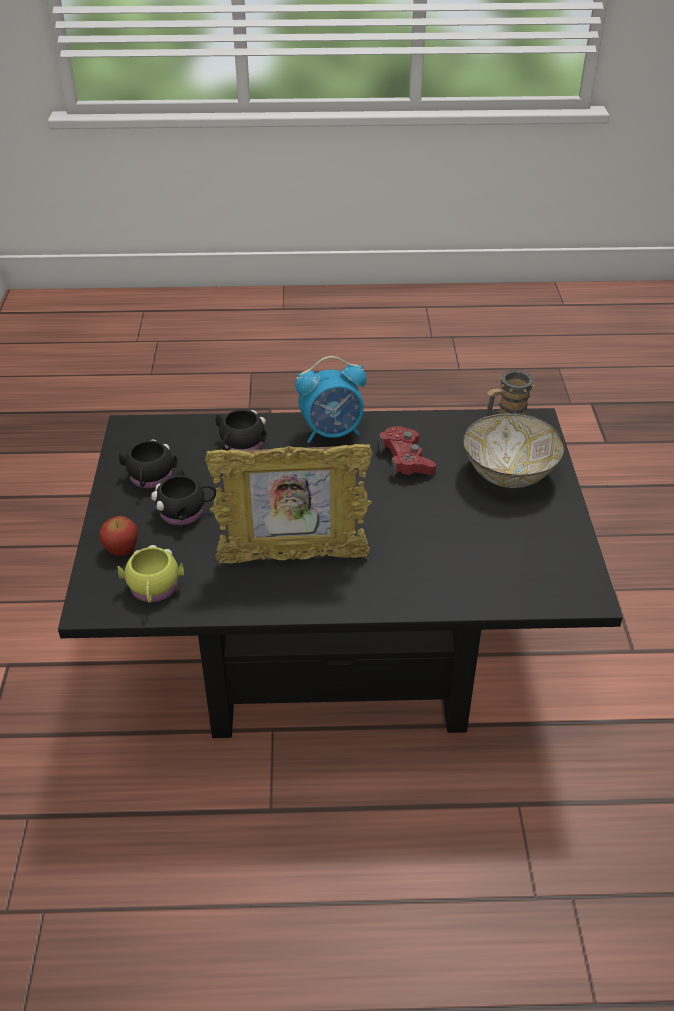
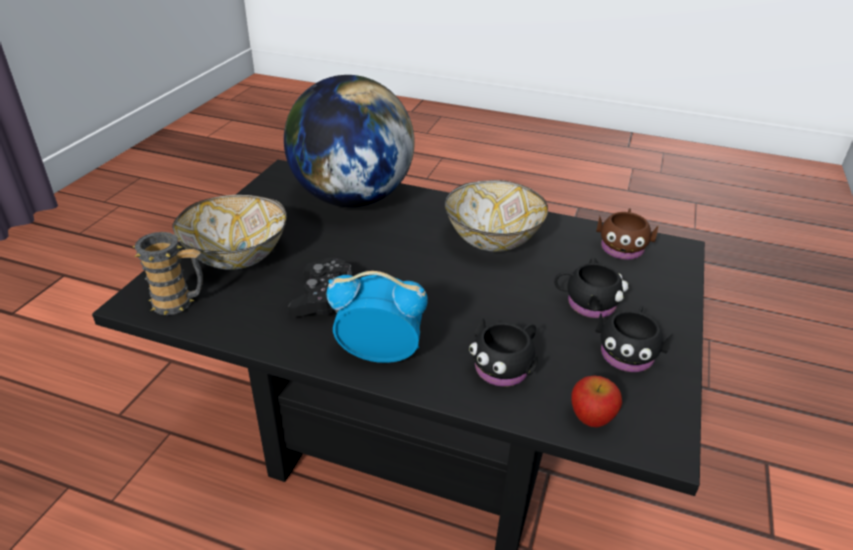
camera: 160 degrees left, 5 degrees down
apple [99,516,138,556] -> apple moved to [571,376,622,428]
yellow mug [118,545,184,603] -> brown mug [596,208,658,260]
picture frame [205,444,372,564] -> bowl [445,180,548,252]
red game controller [378,426,436,477] -> black game controller [288,258,352,317]
none -> globe [284,75,415,207]

